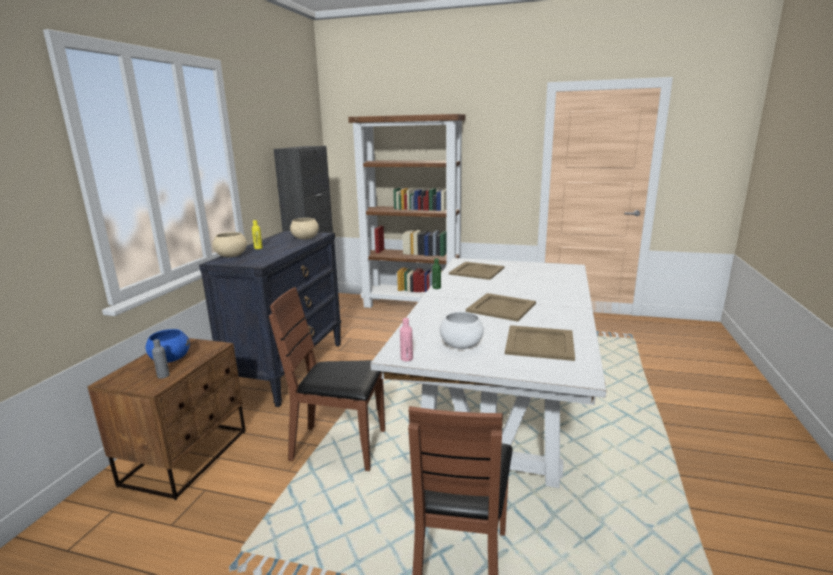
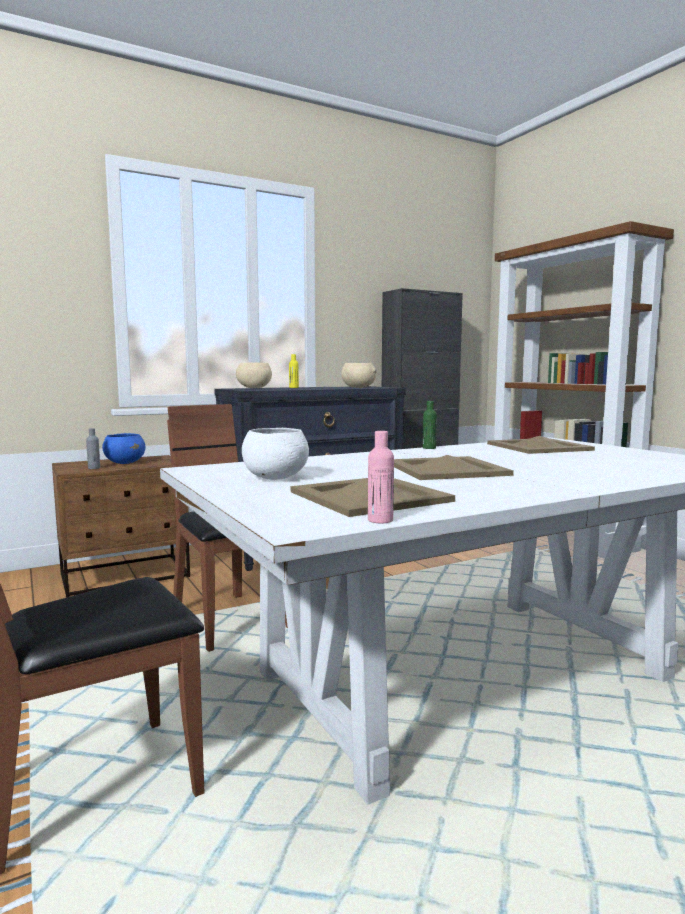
camera: 45 degrees right, 10 degrees down
pink bottle [400,318,413,361] -> pink bottle moved to [368,431,394,523]

